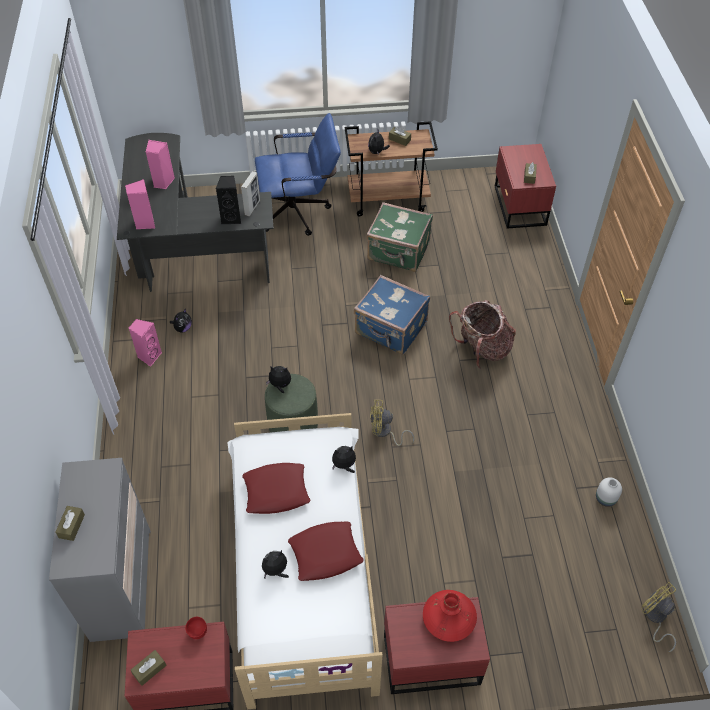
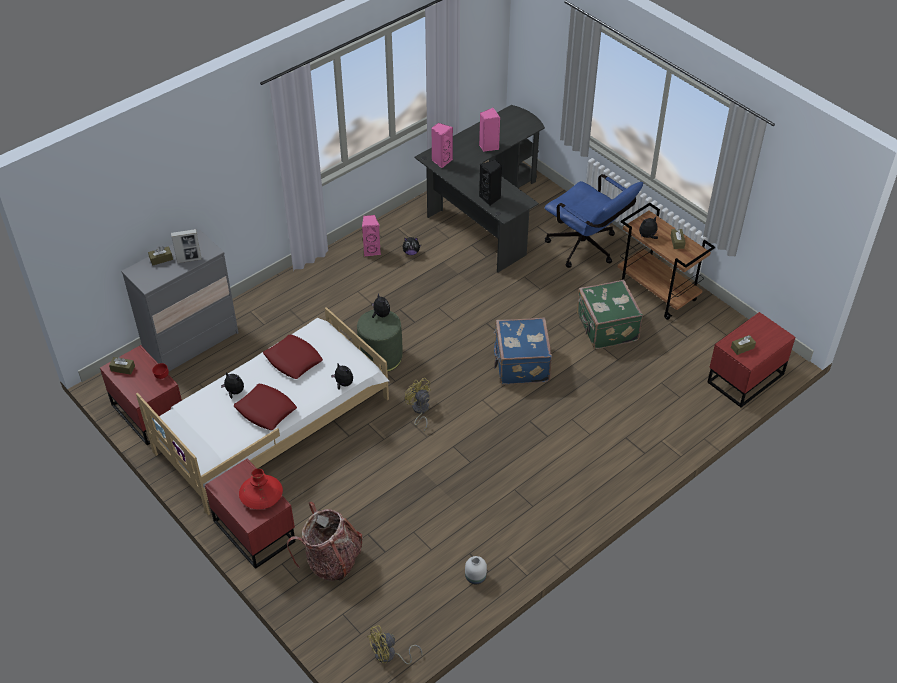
camera: 55 degrees right, 5 degrees down
picture frame [241,171,260,216] -> picture frame moved to [171,229,202,263]
backpack [449,300,516,368] -> backpack moved to [287,501,363,581]
yellow fan [641,582,676,652] -> yellow fan turned 135 degrees counterclockwise [367,625,422,664]

